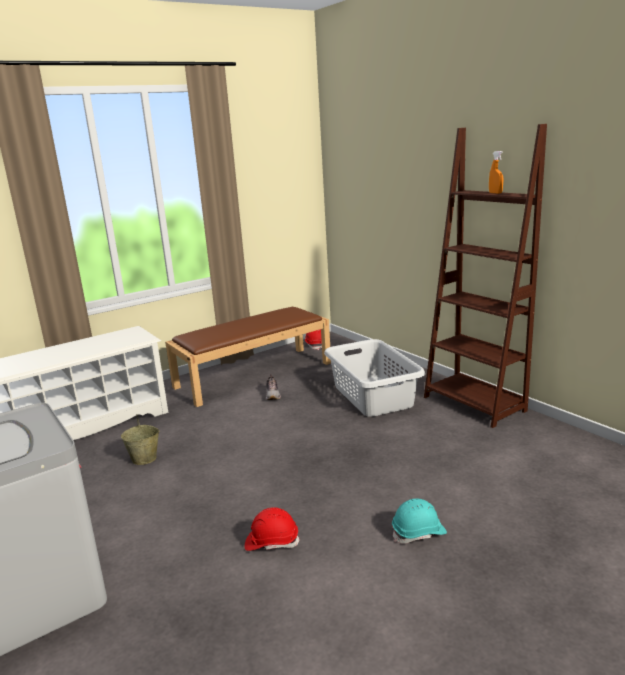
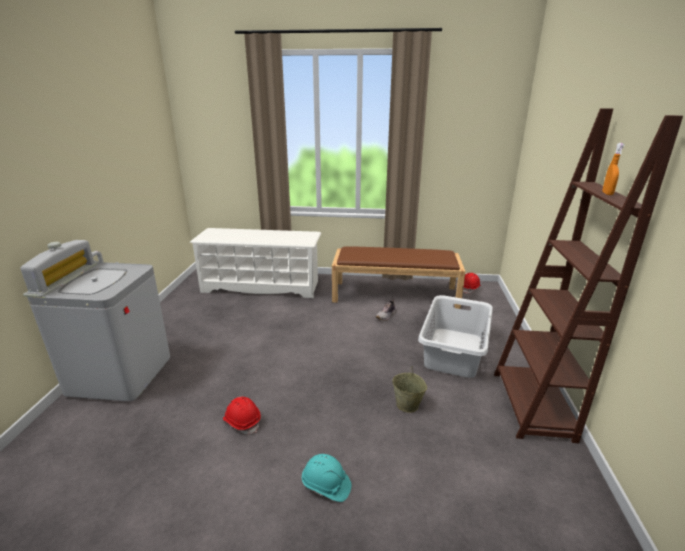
camera: 40 degrees right, 5 degrees up
beige bucket [121,416,160,465] -> beige bucket moved to [392,366,427,413]

